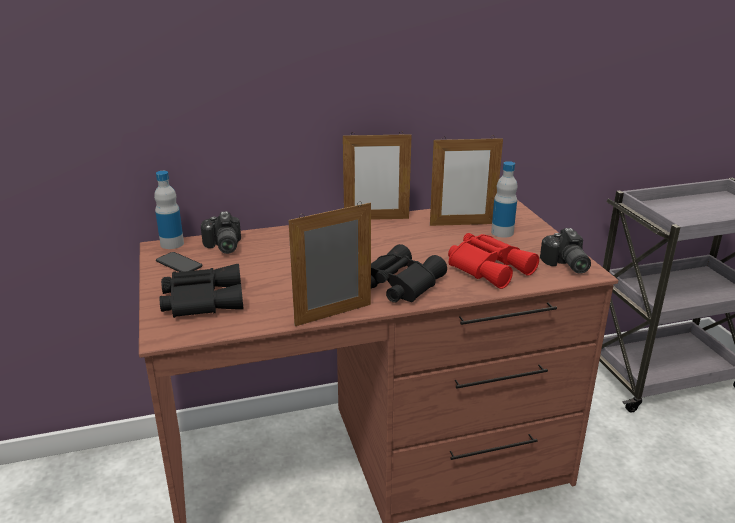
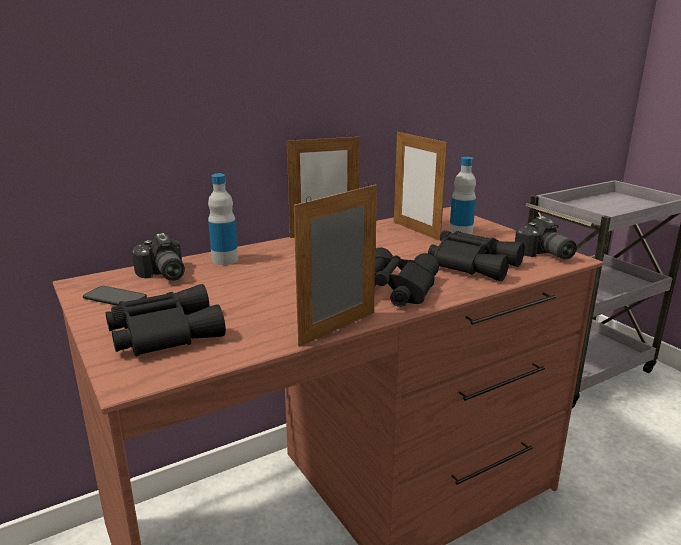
camera: 15 degrees left, 5 degrees down
bottle [154,171,184,249] -> bottle moved to [208,174,238,265]
picture frame [430,135,503,226] -> picture frame turned 75 degrees clockwise [394,130,447,241]
red binoculars [448,233,539,289] -> black binoculars [428,230,525,282]

